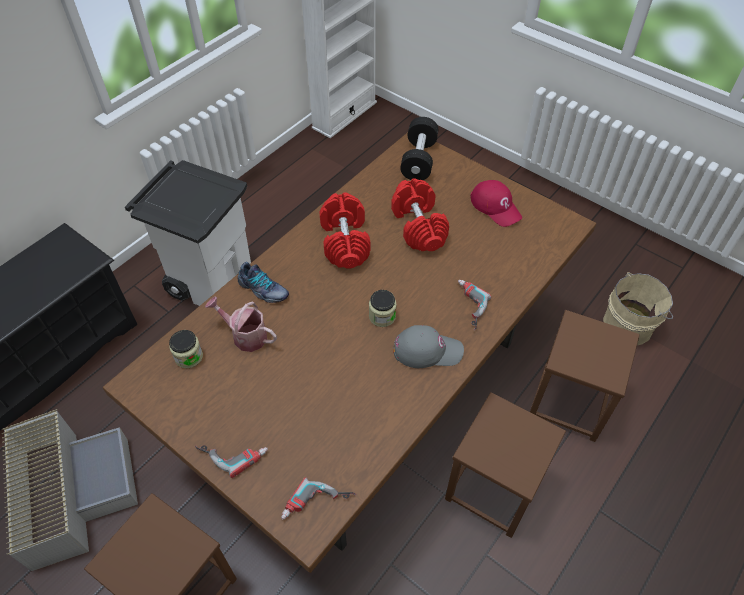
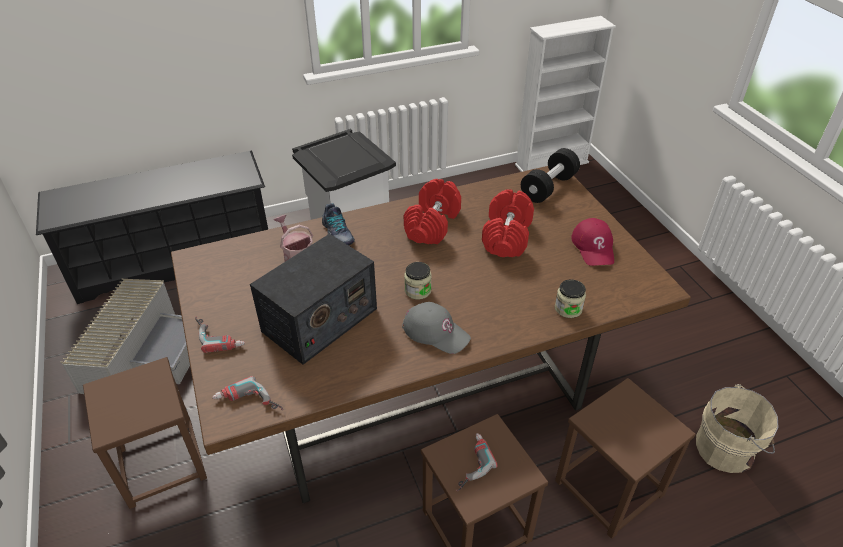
camera: 30 degrees right, 10 degrees down
jar [169,330,203,368] -> jar moved to [555,279,586,318]
power drill [458,280,491,331] -> power drill moved to [456,433,497,491]
none -> radio [250,234,377,365]

